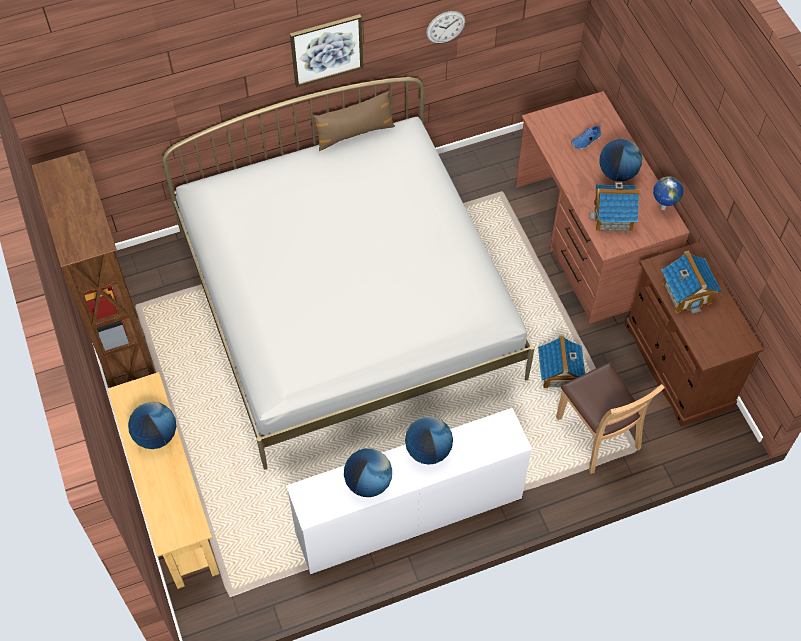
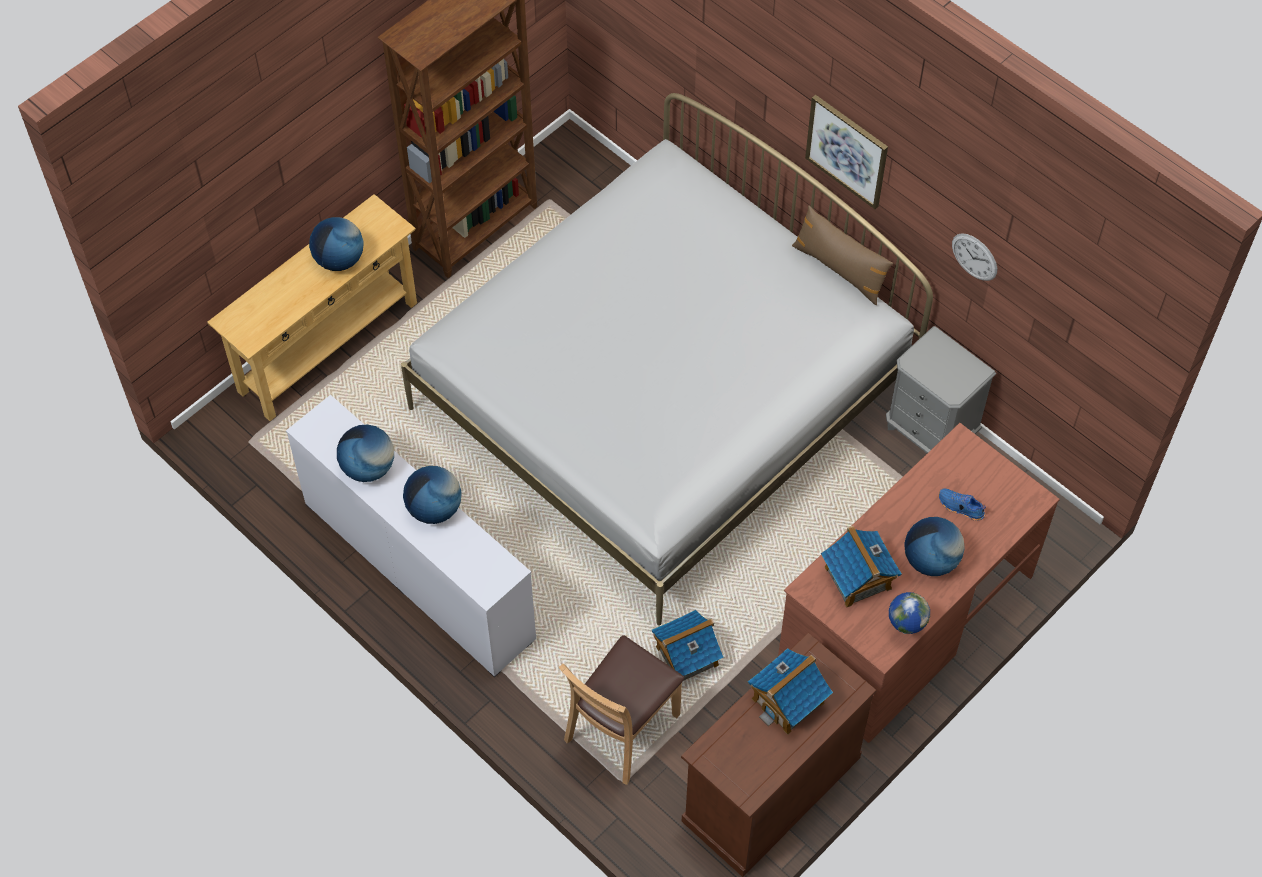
camera: 65 degrees right, 0 degrees up
none -> grey nightstand [886,326,996,453]

